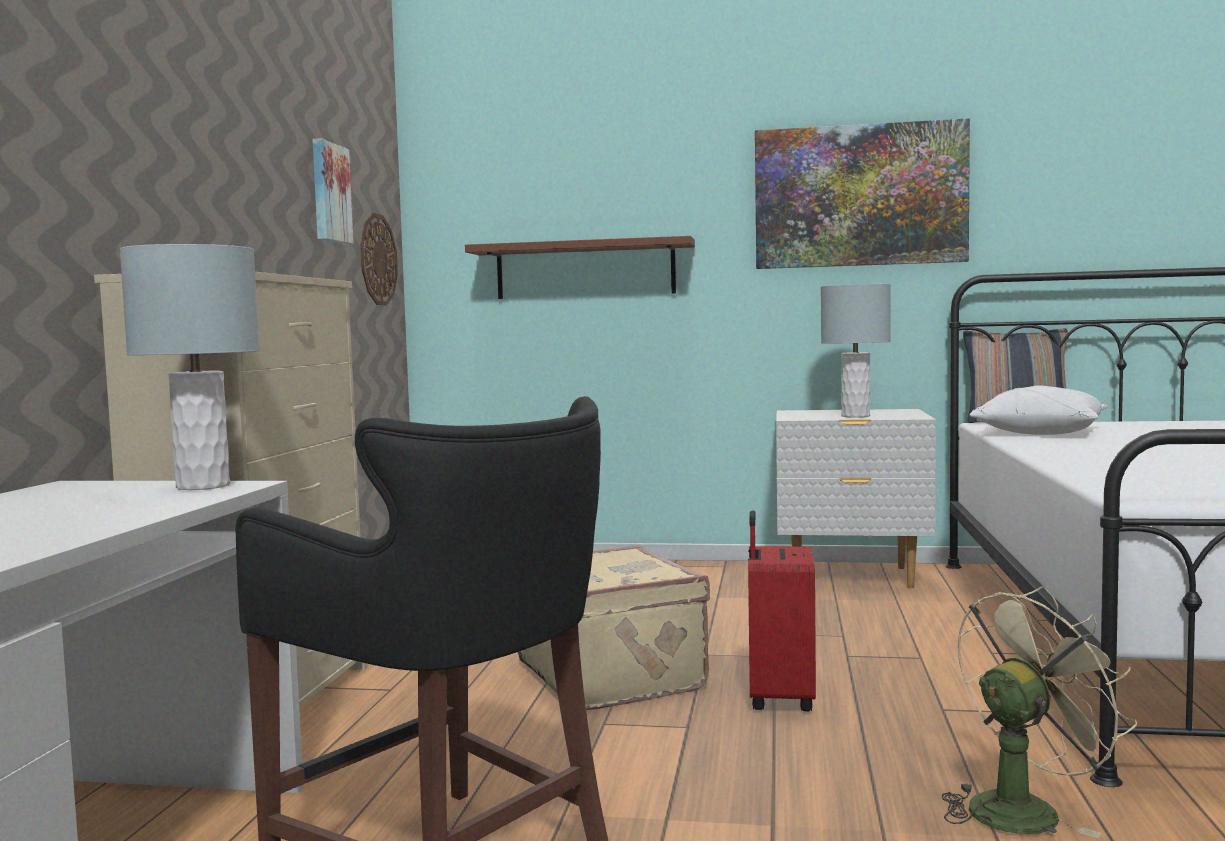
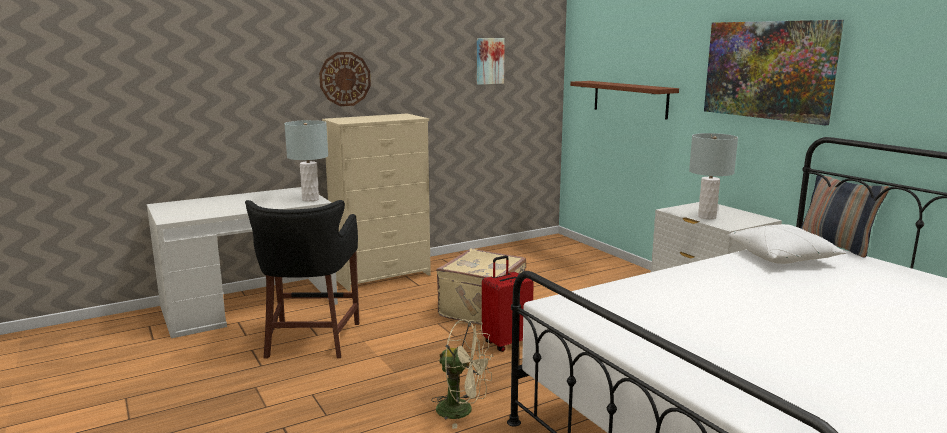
camera: 50 degrees right, 10 degrees up
wall clock [360,213,398,305] -> wall clock moved to [319,52,371,106]

